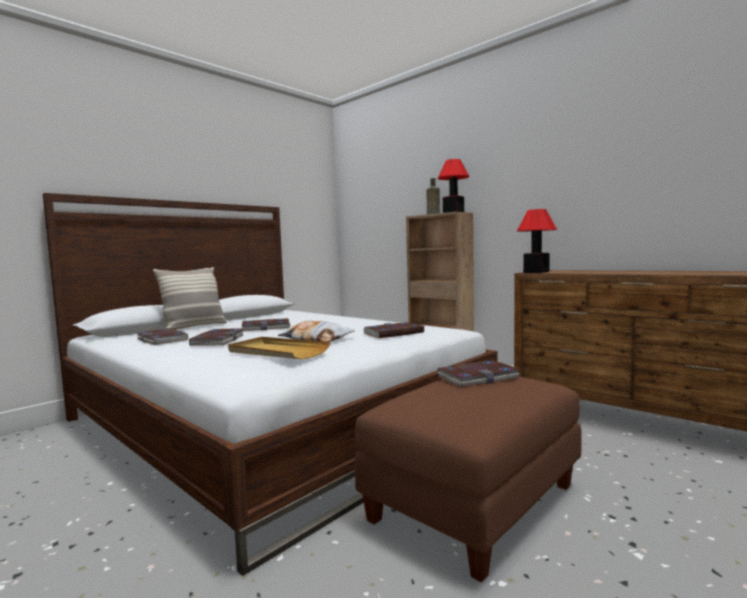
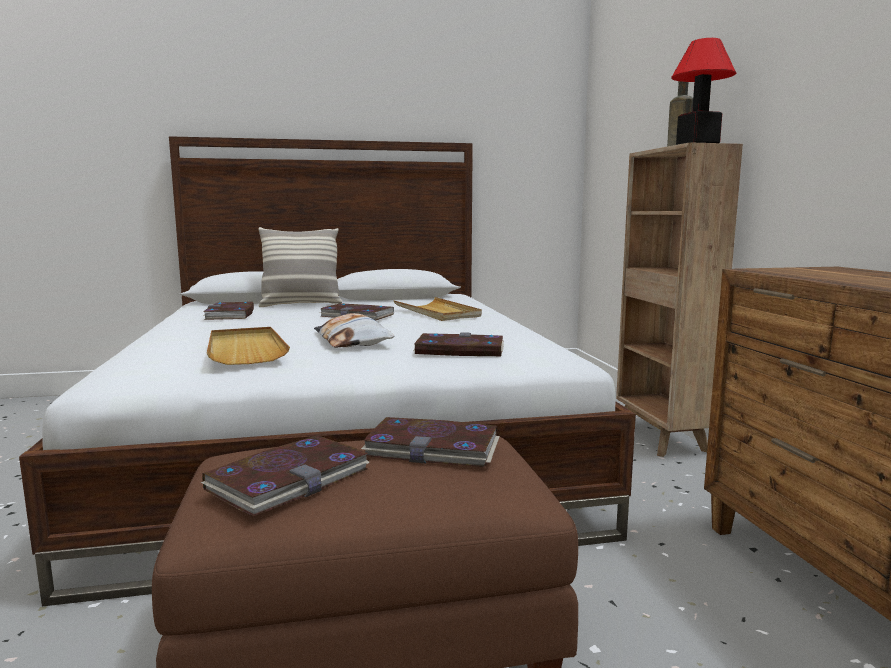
camera: 35 degrees right, 5 degrees up
book [189,328,243,346] -> book moved to [201,435,370,516]
table lamp [517,209,557,273] -> none
none -> beige tray [394,297,482,321]

